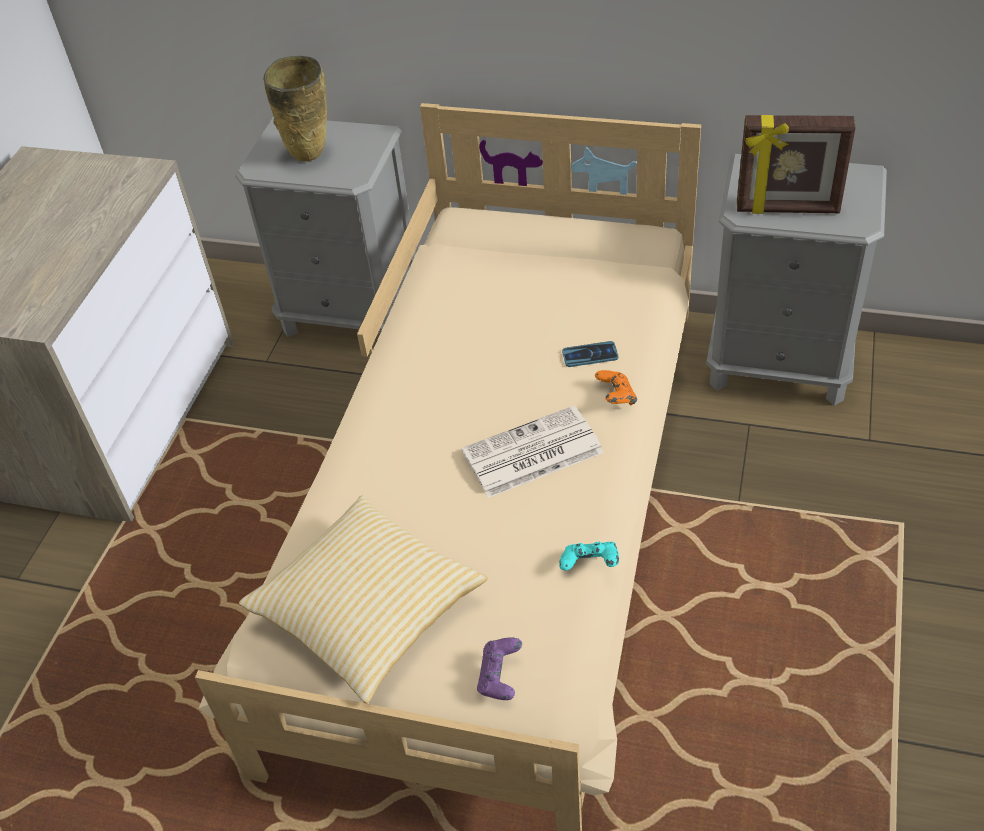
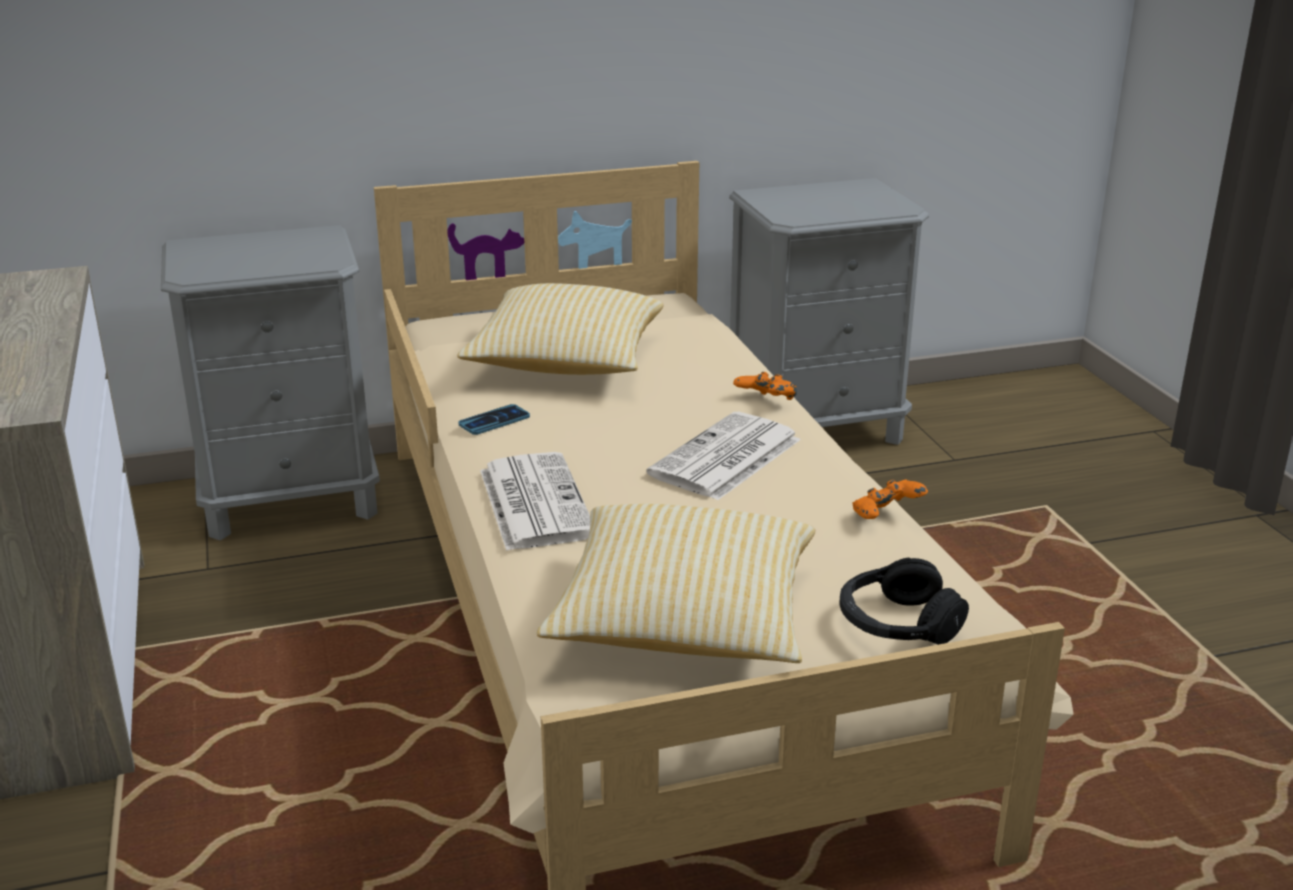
camera: 35 degrees left, 20 degrees down
beige vase [263,56,327,162] -> none
purple game controller [477,638,522,700] -> black headphones [840,558,969,645]
turquoise game controller [559,542,619,571] -> orange game controller [852,479,928,519]
phone [562,341,618,367] -> phone moved to [459,404,530,435]
picture frame [737,115,856,214] -> none
none -> pillow [457,283,664,375]
none -> newspaper [480,452,590,551]

